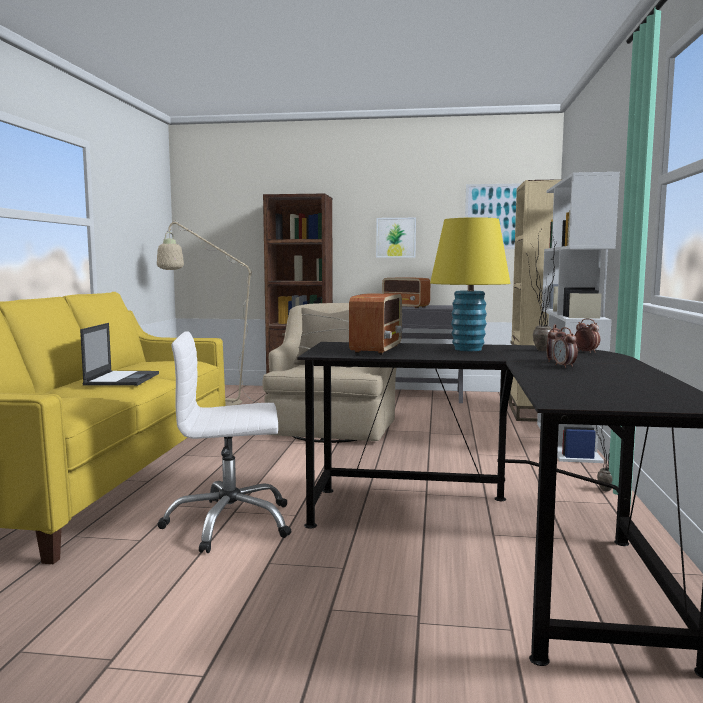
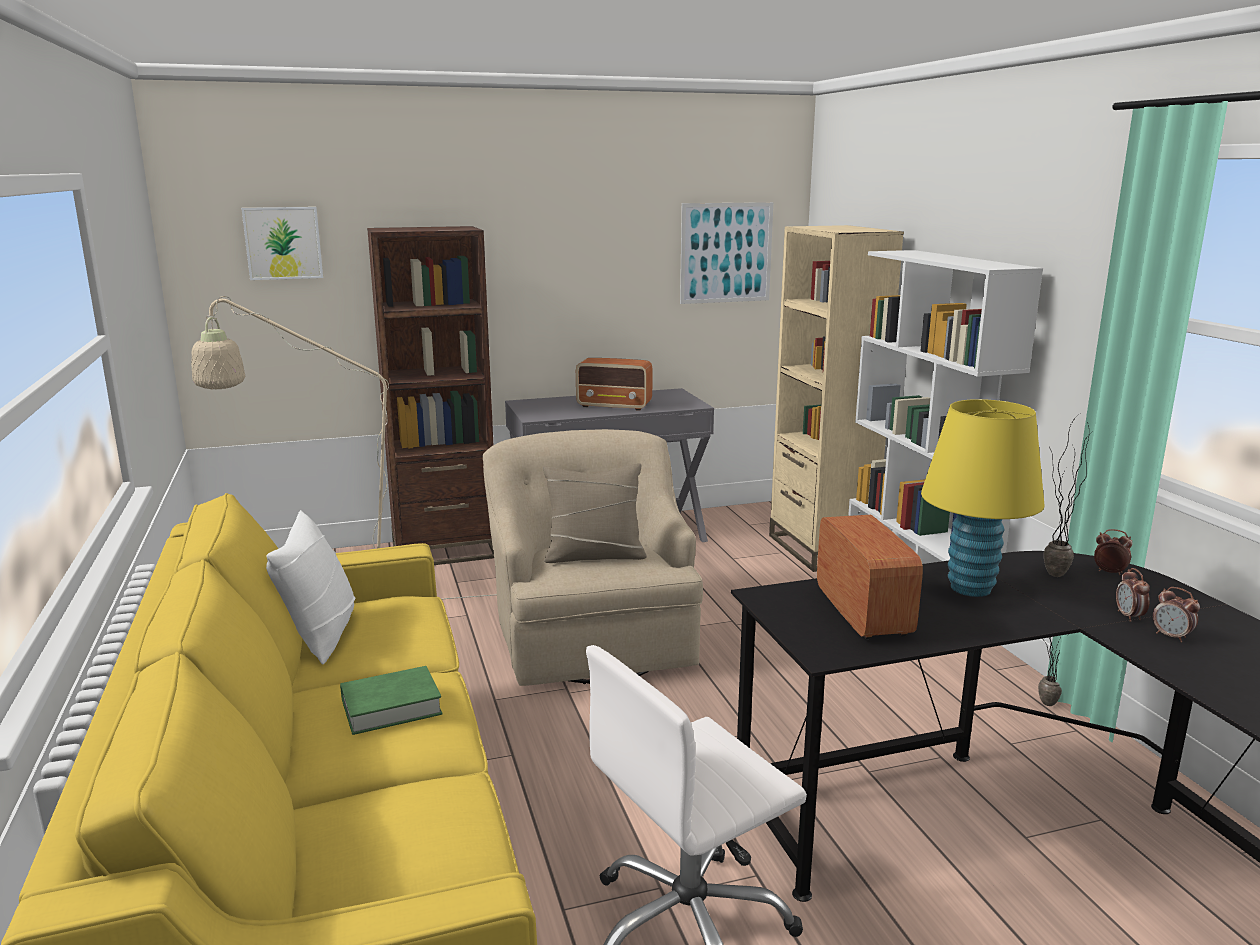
camera: 25 degrees left, 10 degrees up
laptop [80,323,159,386] -> green book [340,666,443,735]
picture [376,218,416,258] -> picture moved to [241,207,323,280]
none -> white pillow [266,510,355,665]

